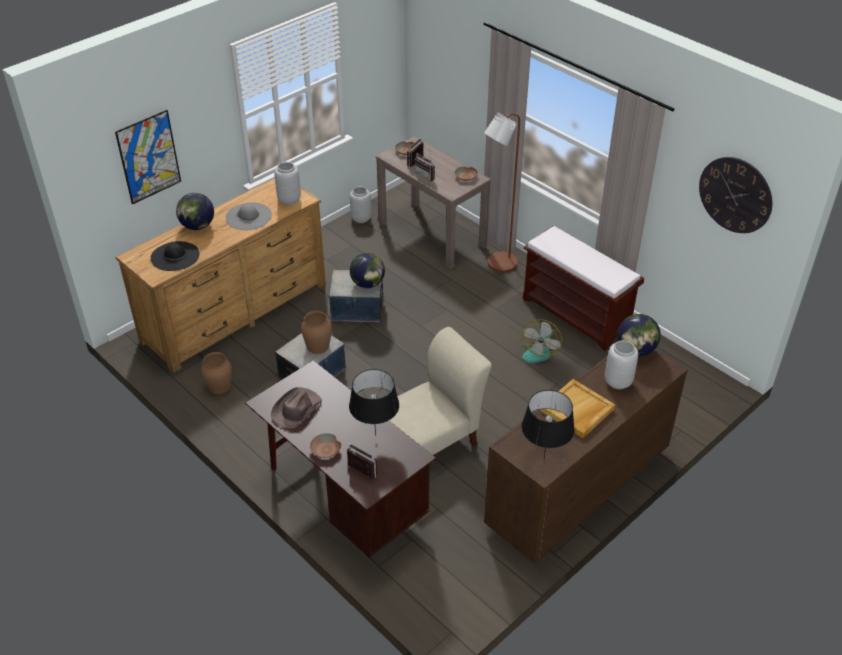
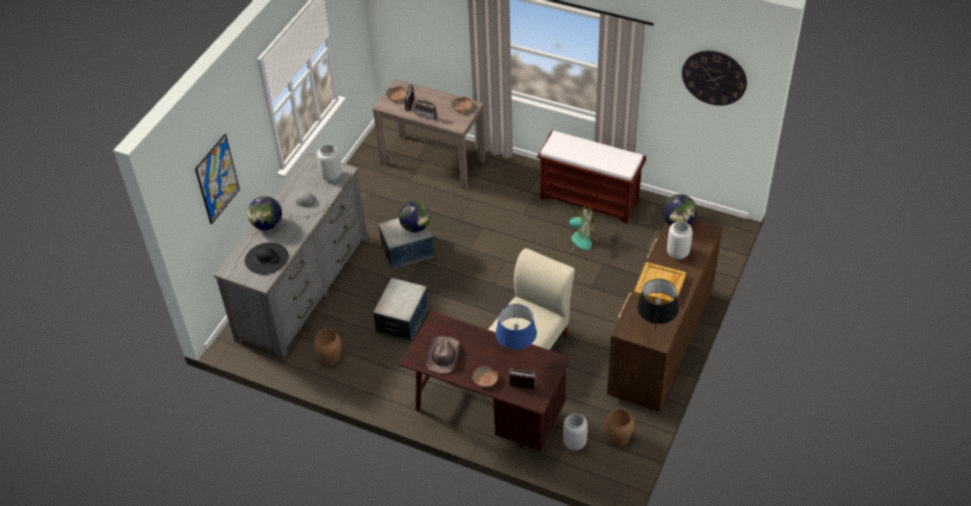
camera: 20 degrees left, 5 degrees up
brown dresser [115,178,326,373] -> grey dresser [213,153,367,359]
brown vase [301,311,332,354] -> brown vase moved to [605,408,634,446]
black table lamp [349,369,399,436] -> blue table lamp [496,304,537,356]
grey vase [350,187,371,223] -> grey vase moved to [563,414,588,450]
brown floor lamp [484,113,520,273] -> none
fan [519,319,562,363] -> fan turned 75 degrees counterclockwise [558,205,595,254]

